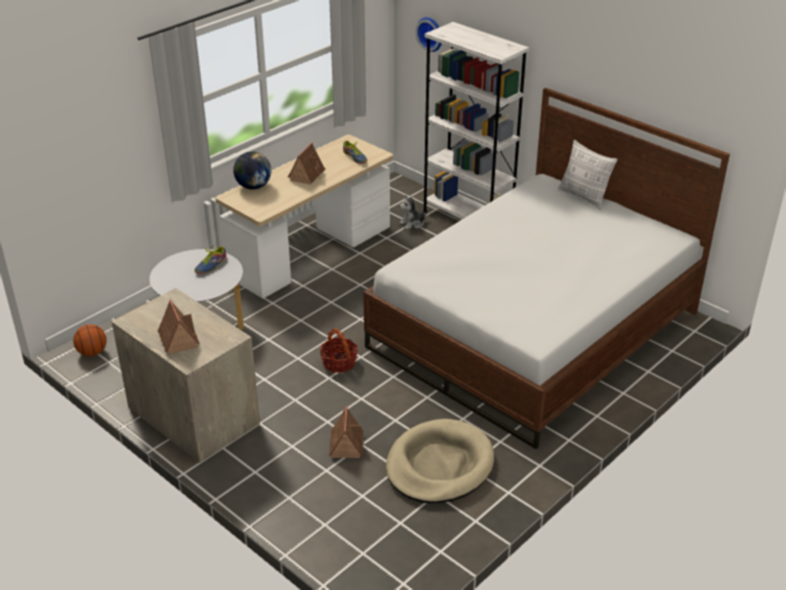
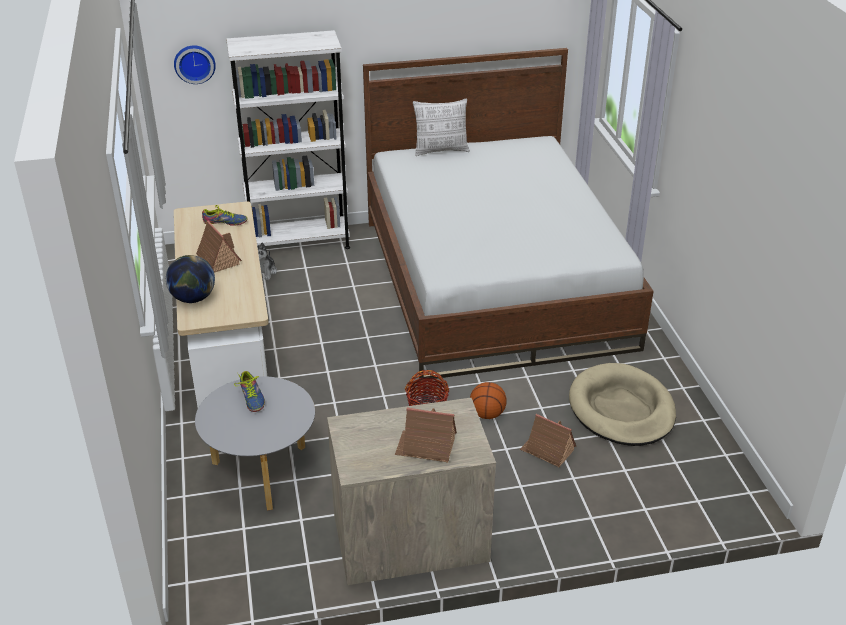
camera: 55 degrees left, 0 degrees up
basketball [73,324,107,356] -> basketball moved to [470,382,507,419]

